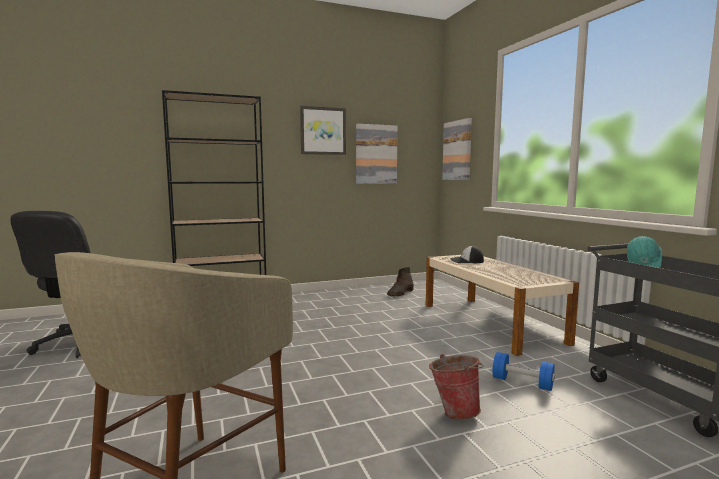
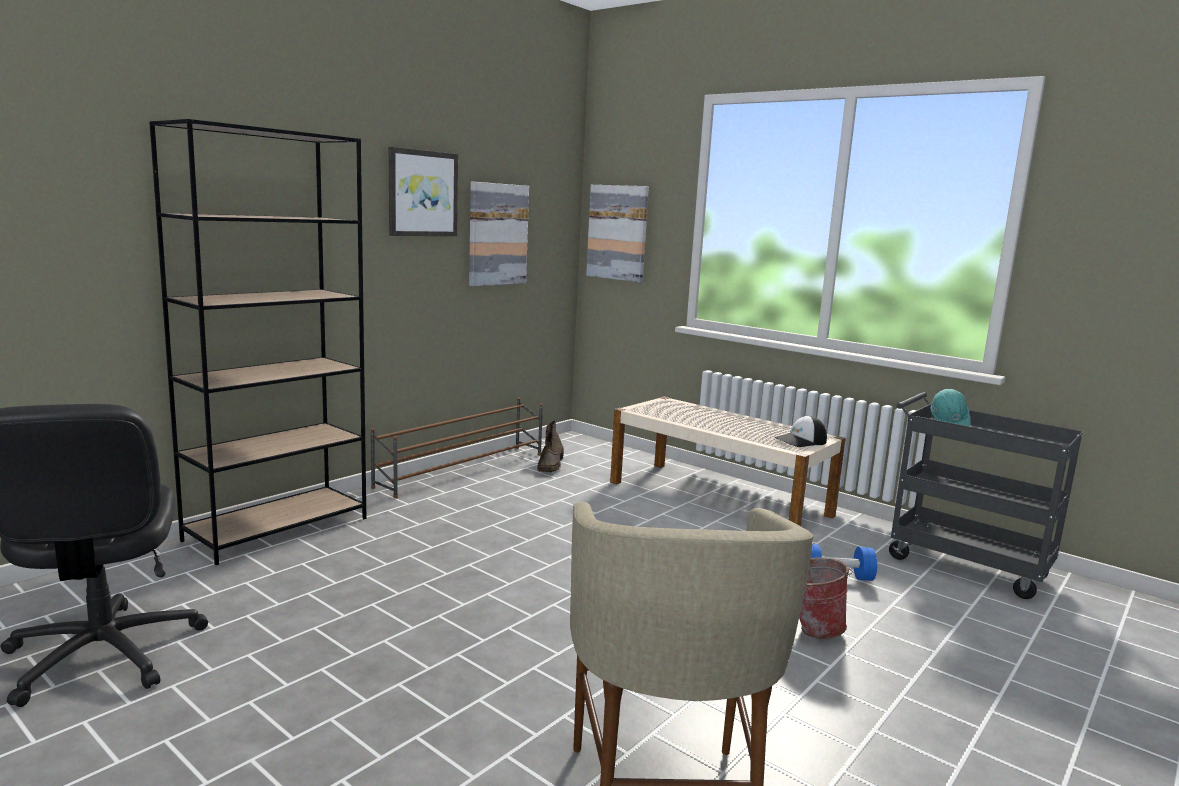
camera: 30 degrees left, 5 degrees up
cap [450,246,484,263] -> cap moved to [774,416,827,447]
none -> brown shoe rack [371,398,543,499]

